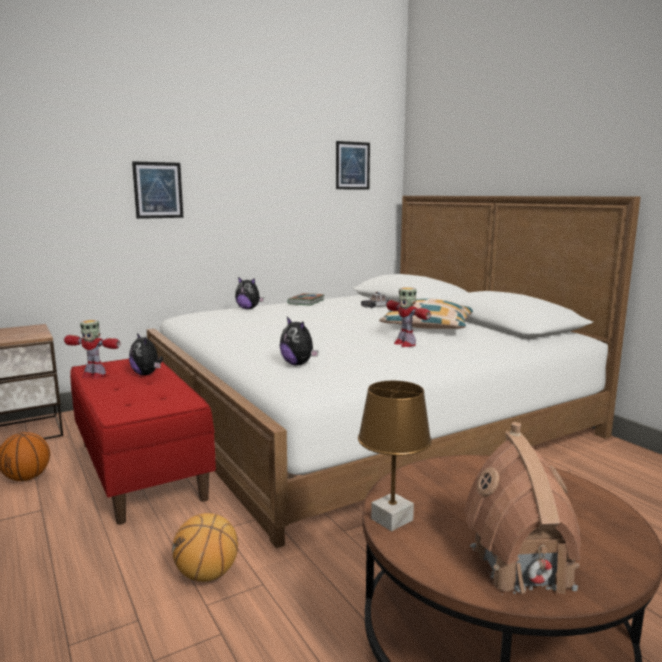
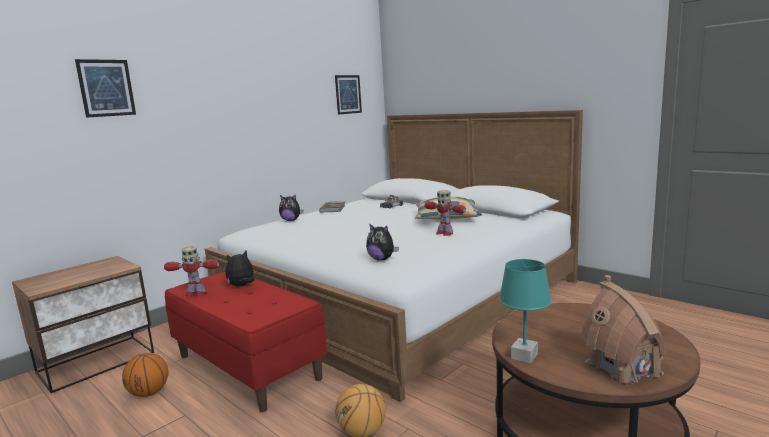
camera: 15 degrees left, 0 degrees up
plush toy [129,333,163,376] -> plush toy turned 105 degrees clockwise [225,251,255,287]
picture [132,161,183,219] -> picture moved to [75,59,136,118]
brown table lamp [358,381,432,531] -> turquoise table lamp [499,259,552,364]

